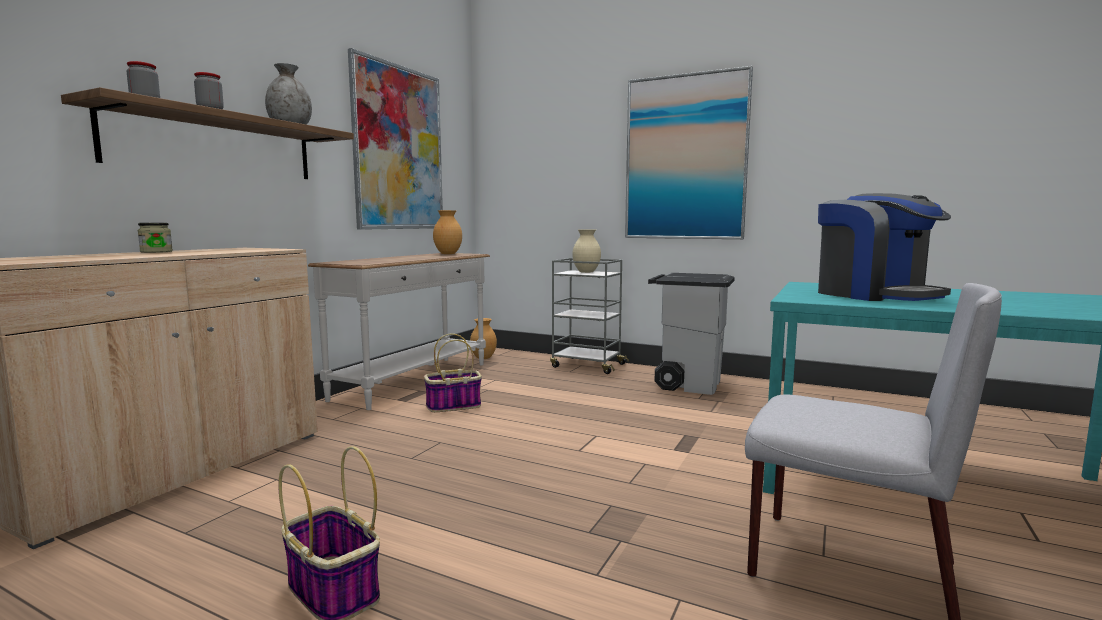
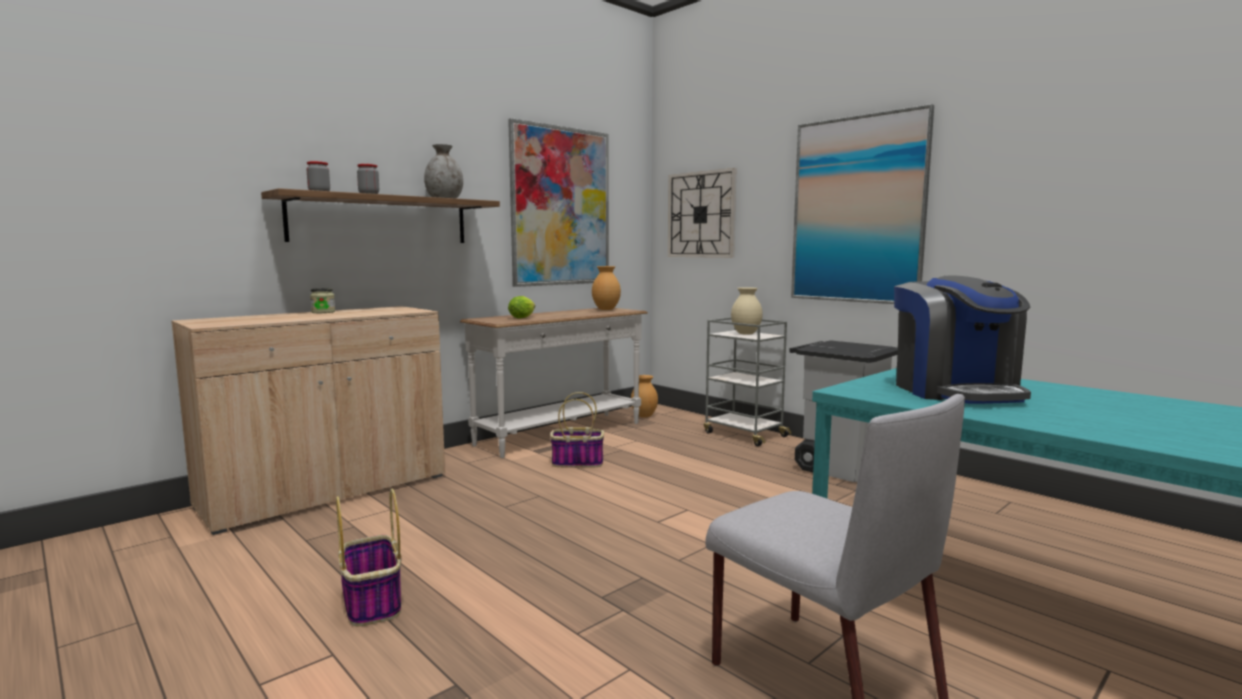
camera: 20 degrees right, 0 degrees up
none -> lettuce [508,296,535,319]
none -> wall clock [668,168,737,258]

